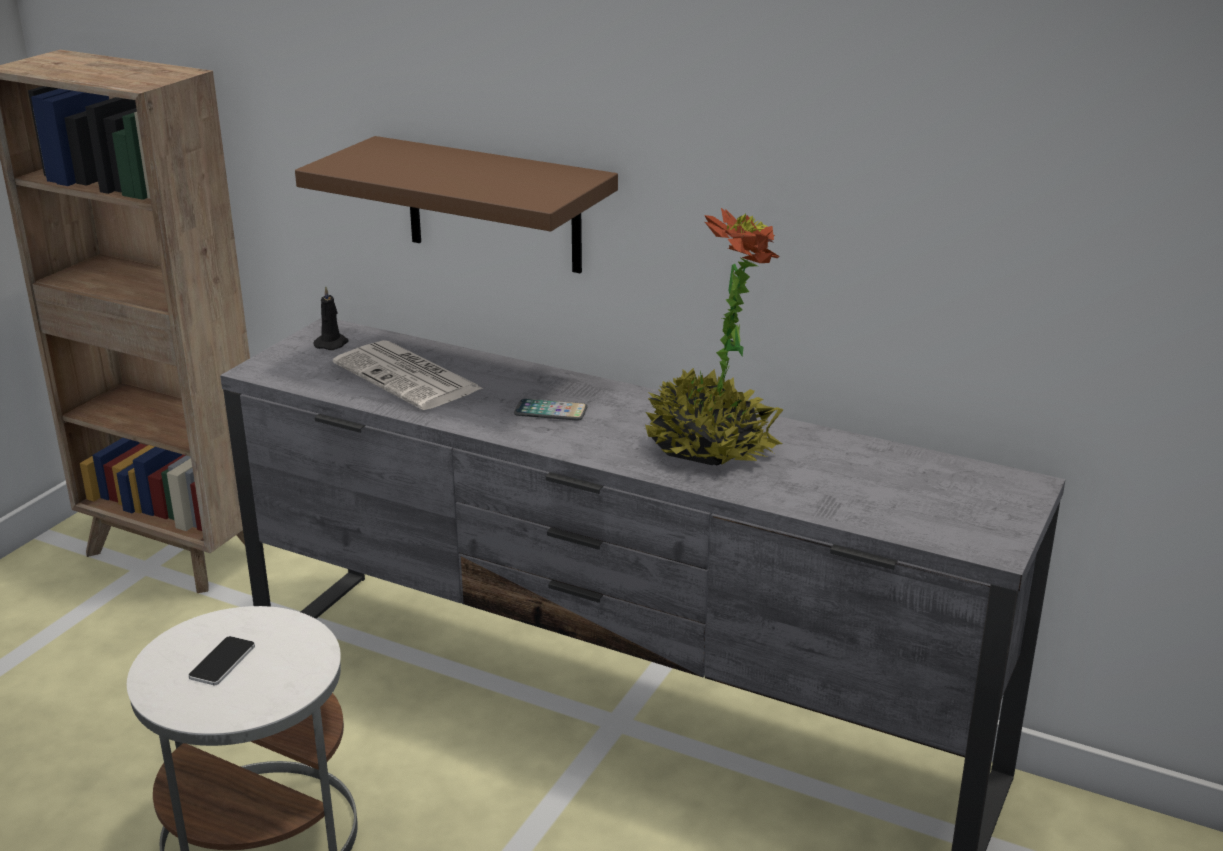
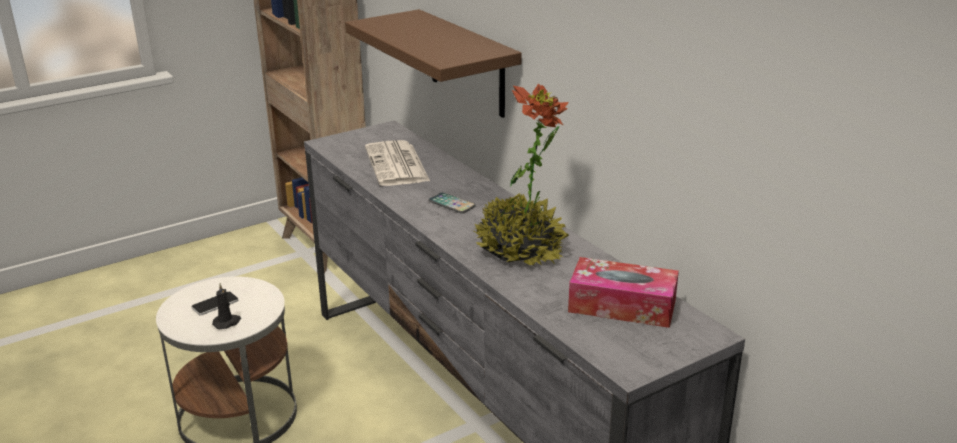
camera: 30 degrees right, 0 degrees up
black candle [313,286,349,350] -> black candle moved to [212,283,241,329]
none -> tissue box [568,257,679,328]

